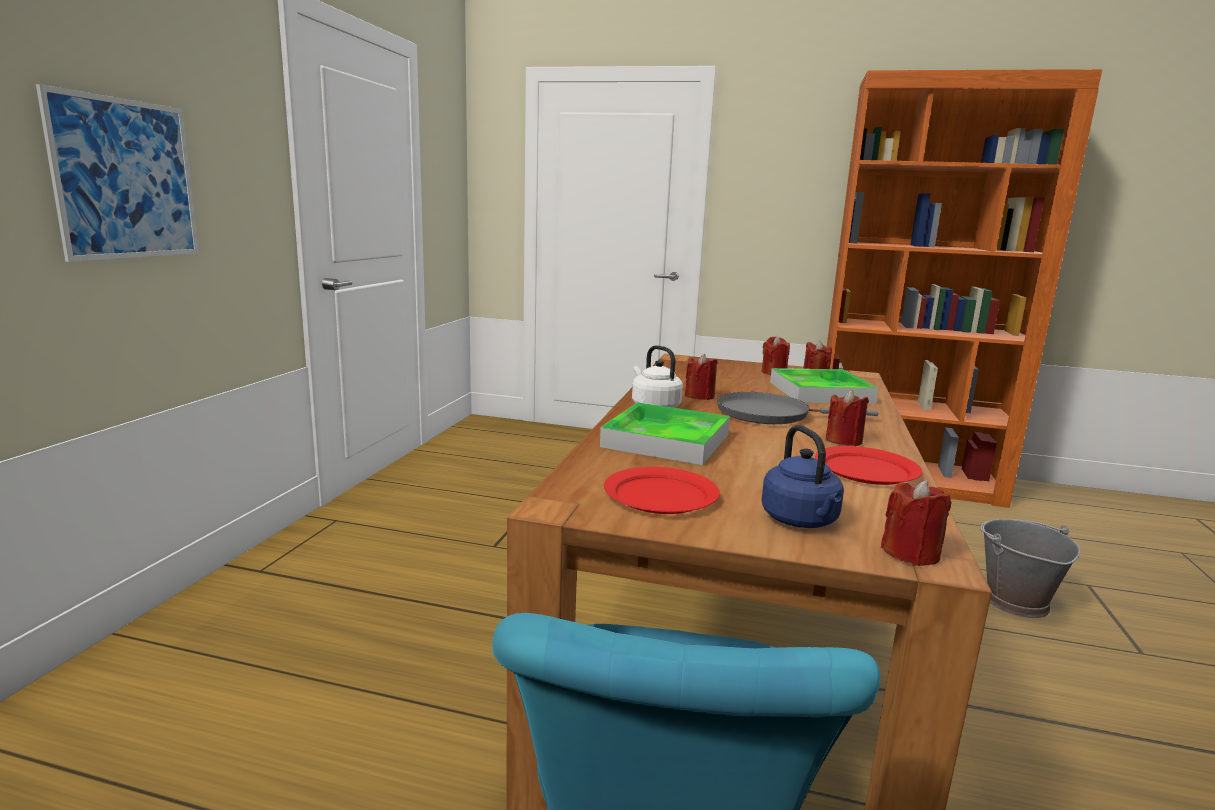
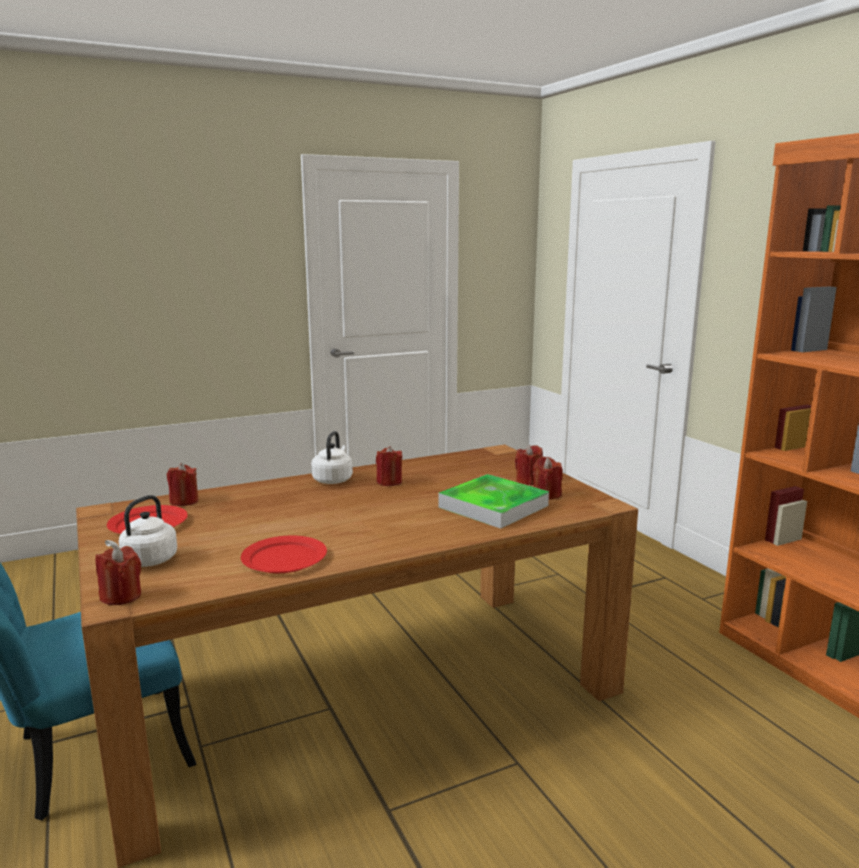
camera: 50 degrees right, 0 degrees up
picture [36,84,199,262] -> none
tray [600,402,730,465] -> none
grey frying pan [717,392,878,424] -> none
blue kettle [762,425,844,528] -> white kettle [105,495,177,567]
red candle [826,390,869,446] -> red candle moved to [167,463,198,506]
grey bucket [980,519,1080,618] -> none

